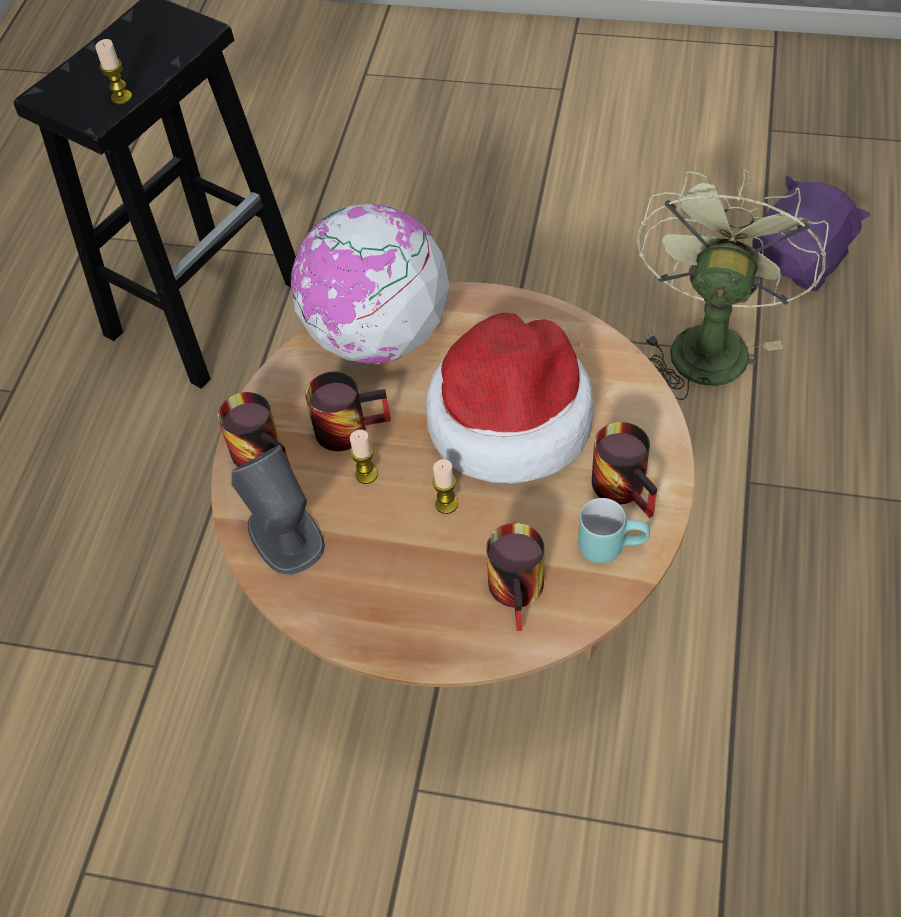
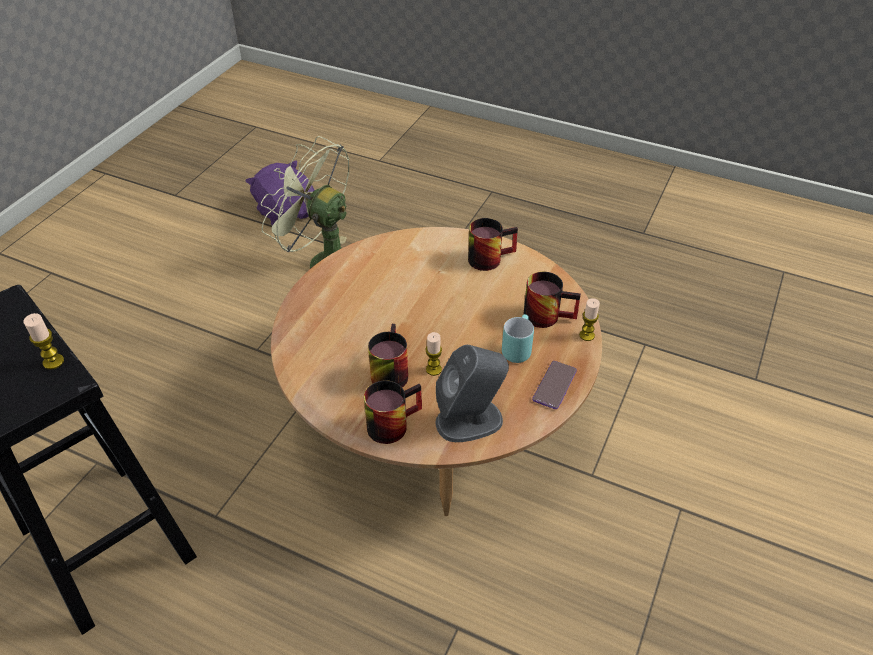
camera: 80 degrees left, 10 degrees down
globe [290,204,449,364] -> none
hat [426,312,593,484] -> none
candle [432,459,458,514] -> candle moved to [579,298,600,341]
turquoise mug [578,498,650,563] -> turquoise mug moved to [502,314,534,363]
none -> phone [532,361,577,409]

